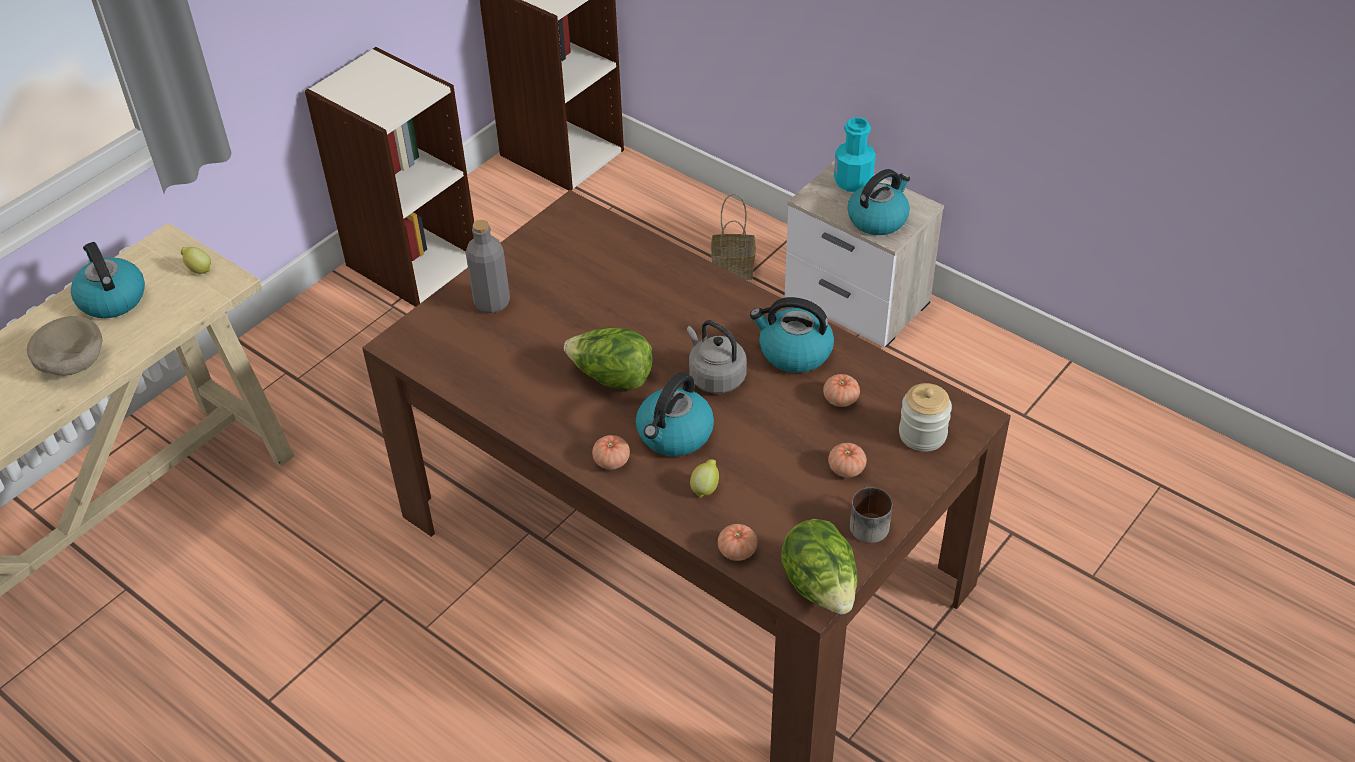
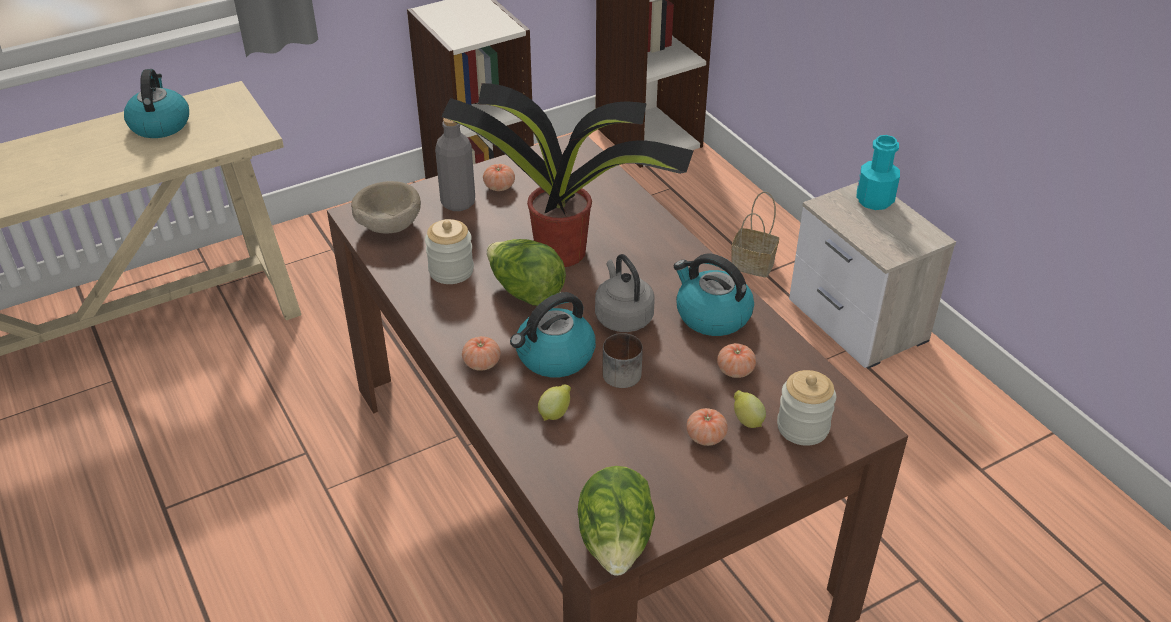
camera: 20 degrees right, 5 degrees down
beige bowl [27,316,102,376] -> beige bowl moved to [351,181,421,234]
lemon [181,247,211,274] -> lemon moved to [734,390,766,428]
tomato [718,524,757,561] -> tomato moved to [483,164,515,191]
kettle [847,169,910,235] -> none
mug [850,487,892,543] -> mug moved to [602,333,643,388]
none -> jar [425,219,474,284]
none -> potted plant [433,83,693,267]

